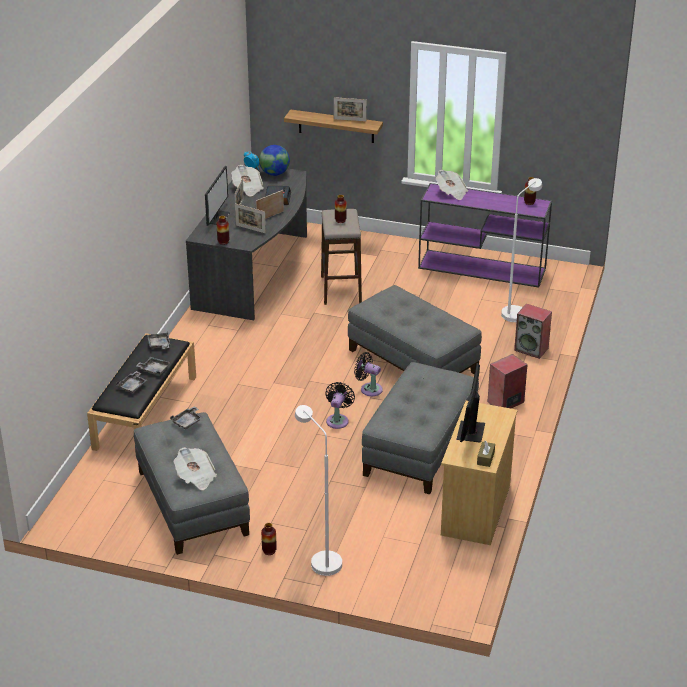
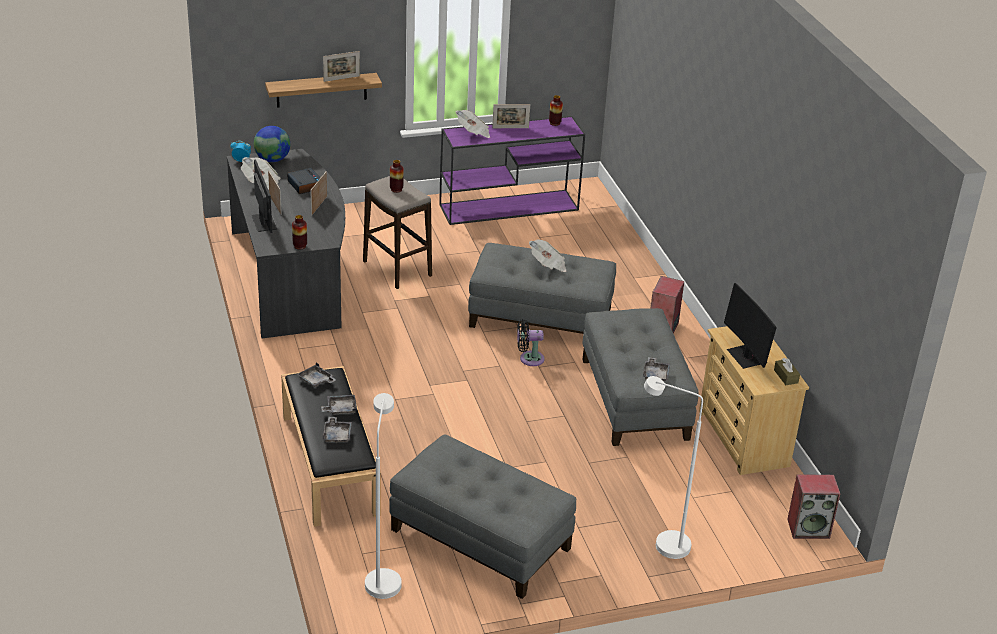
camera: 35 degrees left, 0 degrees up
grey tray [170,406,203,429] -> grey tray moved to [643,357,670,381]
newspaper [174,447,217,490] -> newspaper moved to [529,240,566,272]
picture frame [235,204,266,234] -> picture frame moved to [492,104,530,128]
vase [261,523,277,555] -> none
black fan [325,382,355,429] -> none
white floor lamp [501,178,542,322] -> white floor lamp moved to [365,393,402,599]
speaker [514,304,552,359] -> speaker moved to [787,474,840,539]

